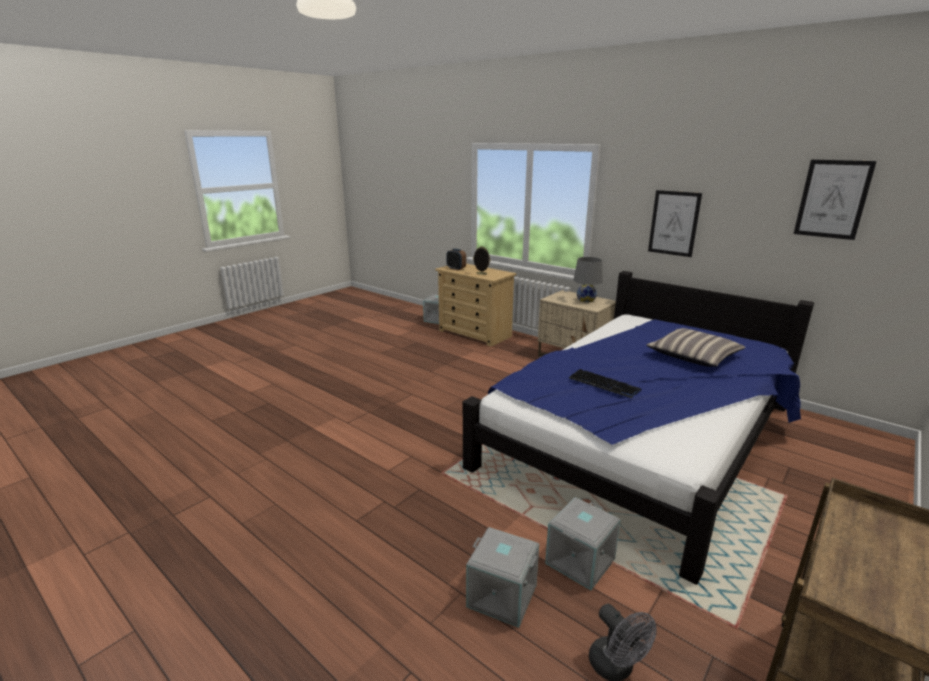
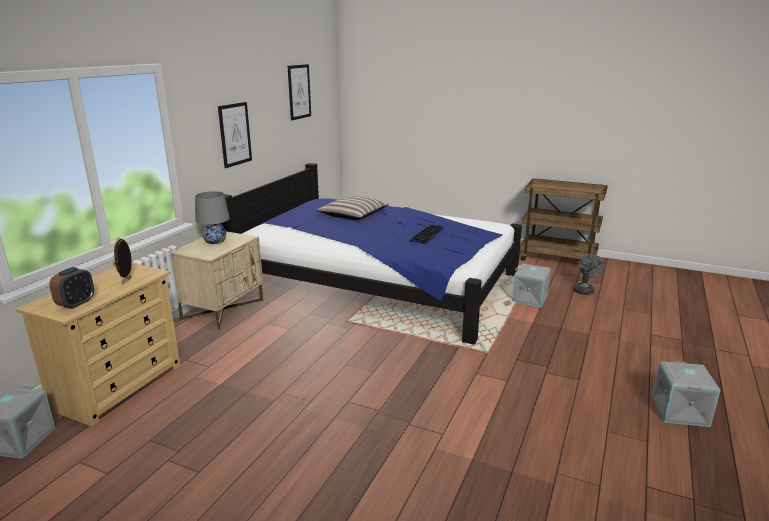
camera: 105 degrees left, 0 degrees up
grey storage box [466,527,539,628] -> grey storage box moved to [652,361,720,427]

